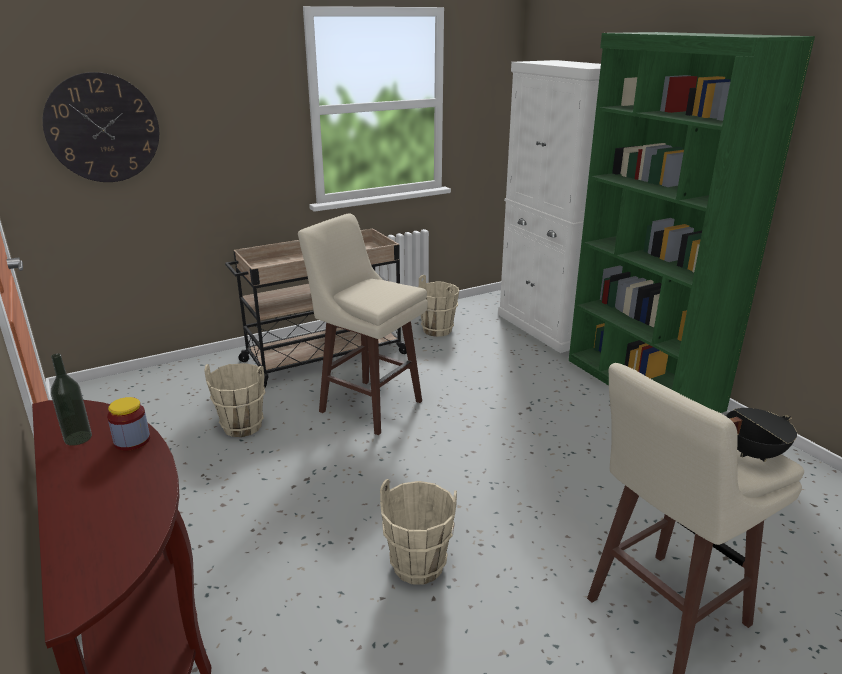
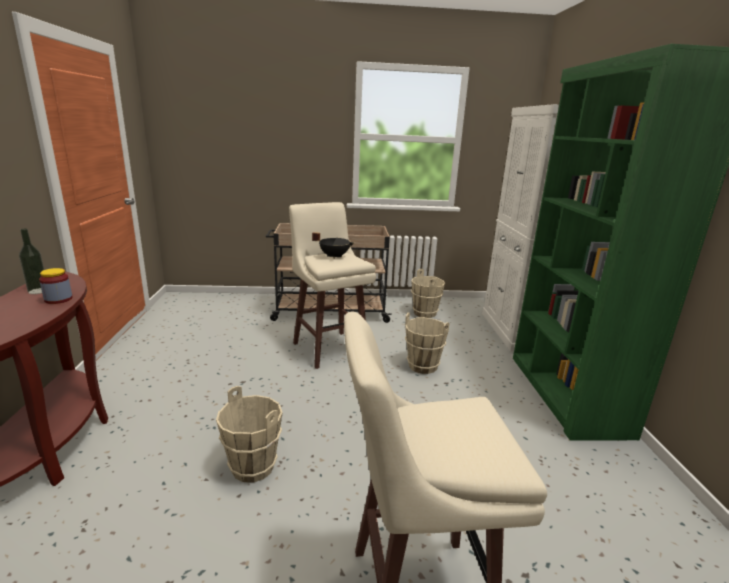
camera: 25 degrees right, 5 degrees down
wall clock [43,72,159,182] -> none
beige bucket [204,363,265,437] -> beige bucket moved to [405,312,449,374]
black cooking pot [726,408,797,462] -> black cooking pot moved to [312,232,355,259]

